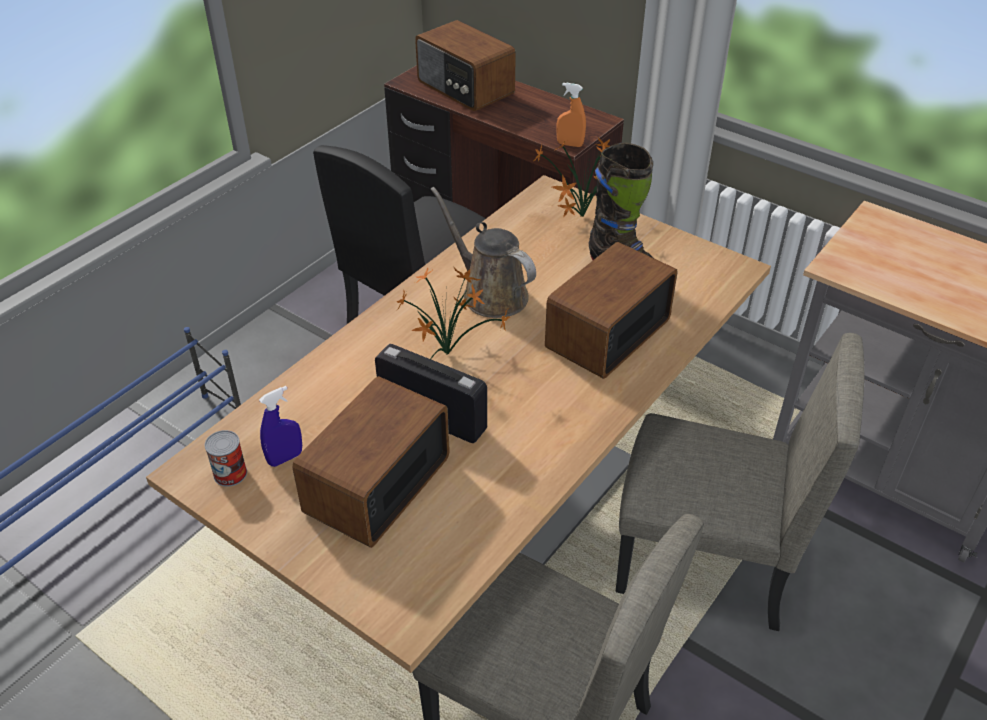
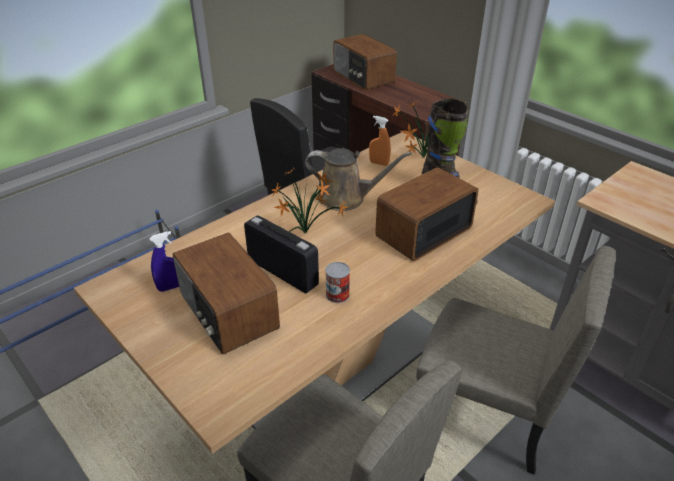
camera: 10 degrees right, 5 degrees down
can [205,430,247,487] -> can moved to [325,262,350,303]
radio [292,376,450,548] -> radio turned 75 degrees counterclockwise [173,232,280,354]
brown watering can [430,187,536,318] -> brown watering can turned 135 degrees clockwise [305,148,412,211]
orange spray bottle [556,83,586,147] -> orange spray bottle moved to [369,116,391,166]

